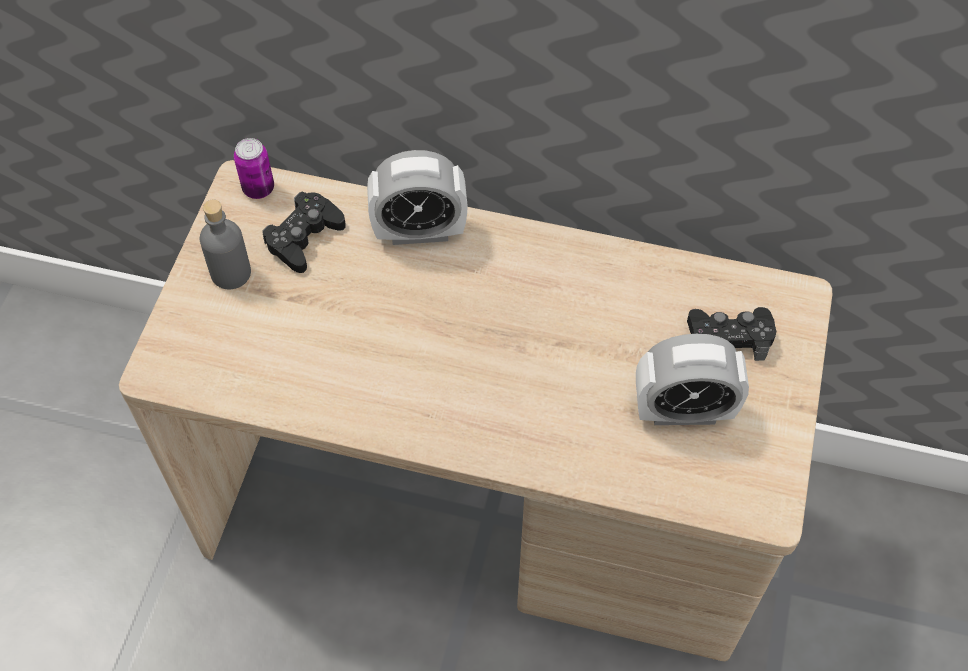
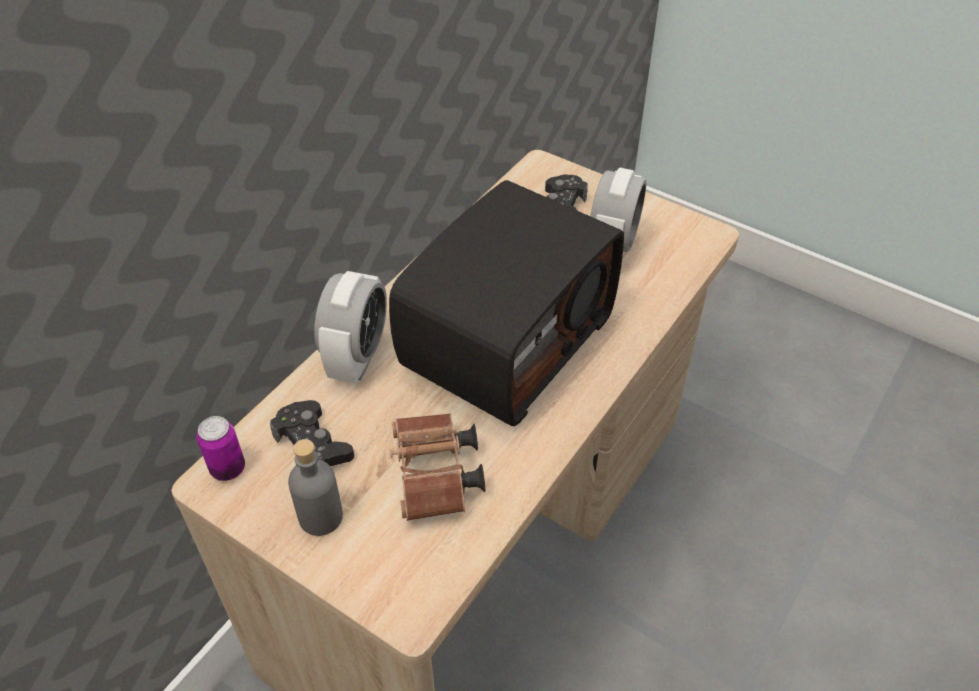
camera: 70 degrees left, 10 degrees down
none -> radio [389,180,624,426]
none -> brown binoculars [390,413,485,521]

